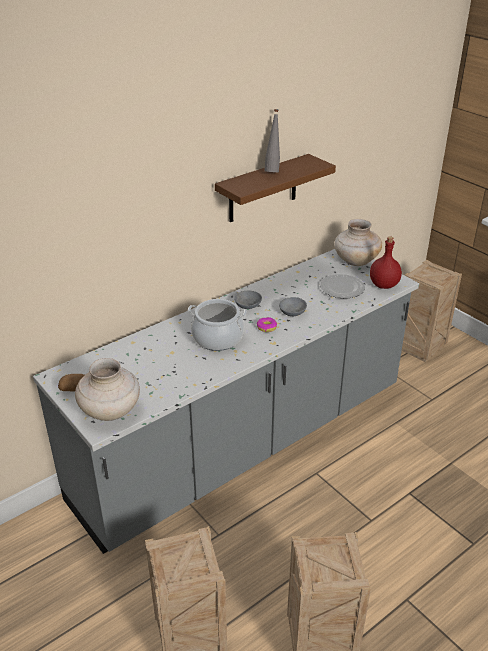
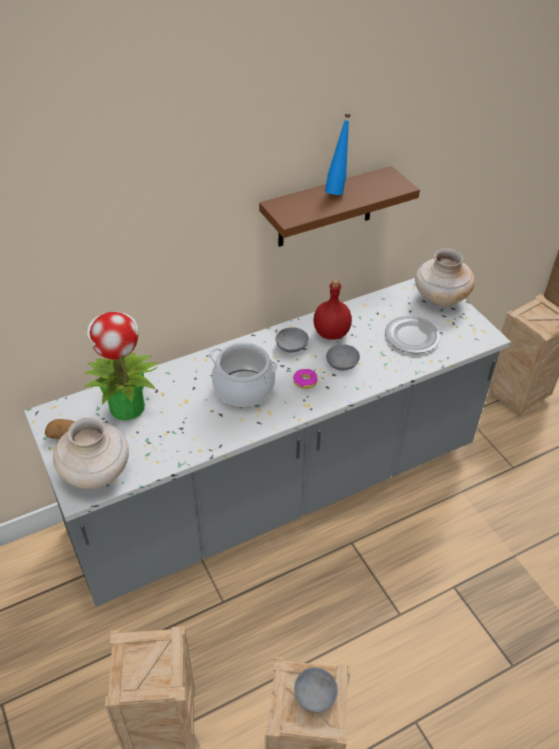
camera: 10 degrees right, 10 degrees up
grey bottle [264,109,280,172] -> blue bottle [325,114,350,195]
red bottle [370,236,402,289] -> red bottle moved to [313,279,352,340]
none -> potted plant [84,312,159,421]
none -> grey bowl [294,667,338,713]

